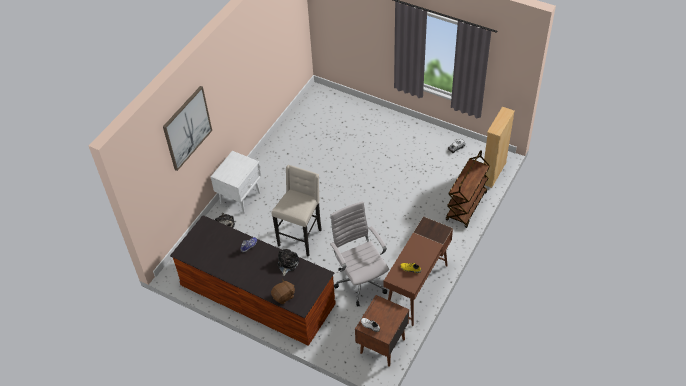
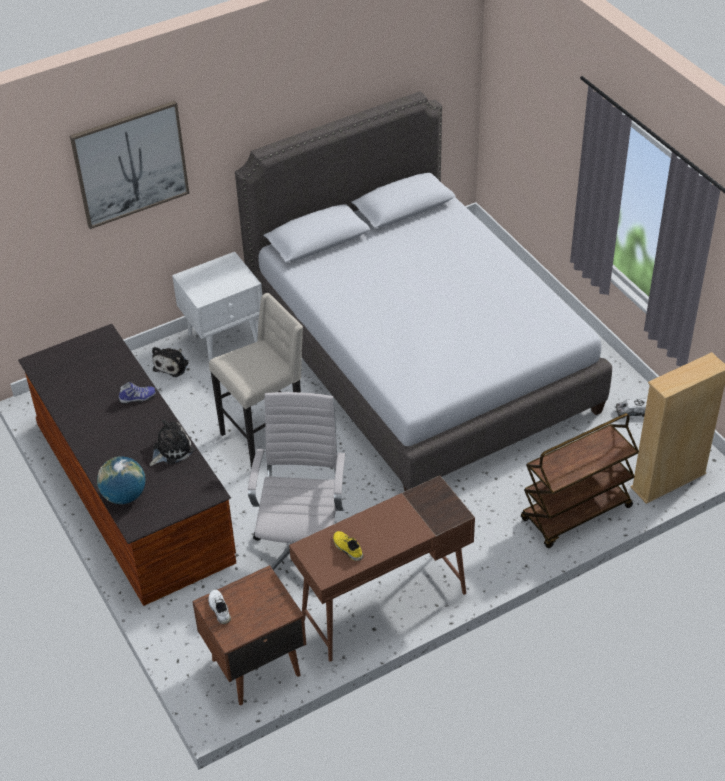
camera: 30 degrees right, 5 degrees down
brown plush toy [271,279,295,304] -> globe [97,456,145,504]
none -> grey bed [235,91,612,491]

